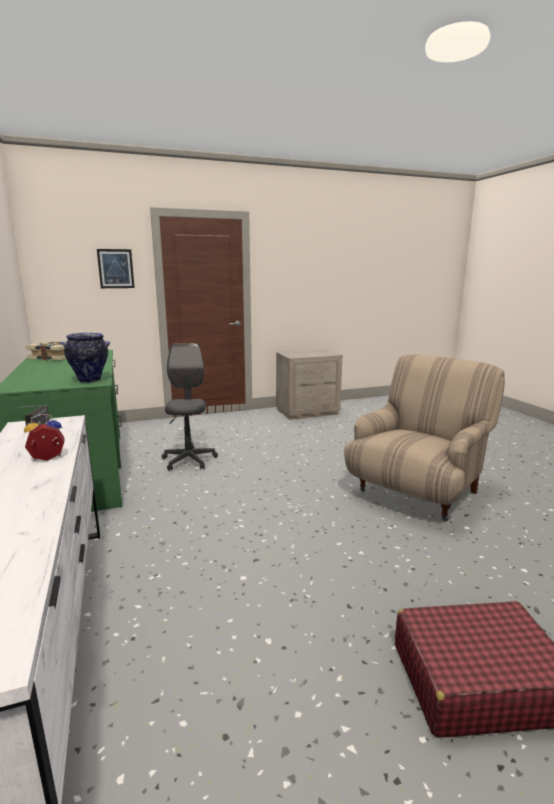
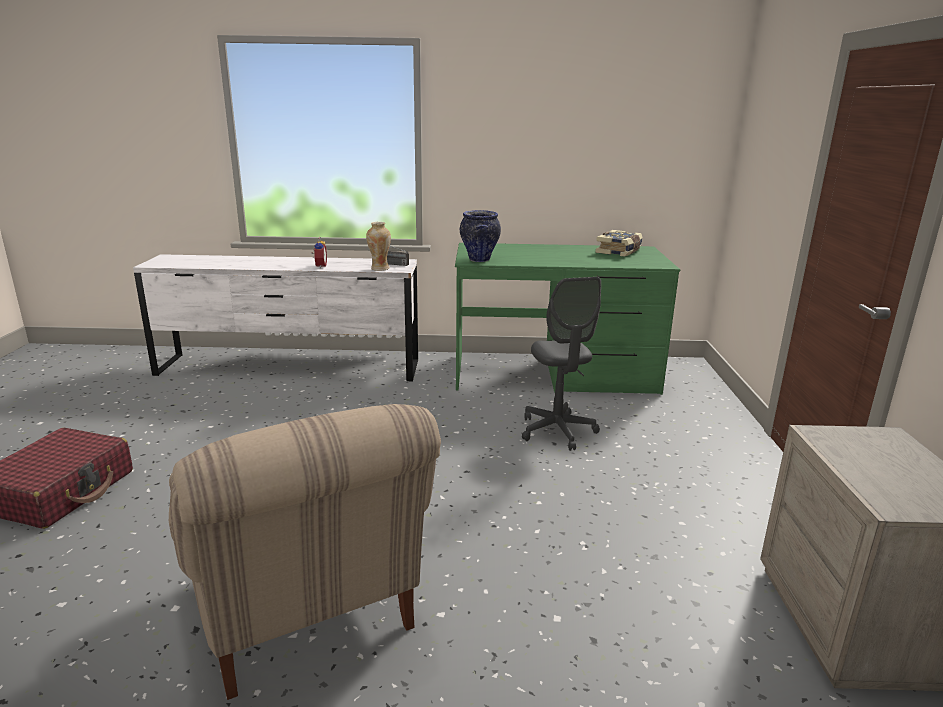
camera: 110 degrees right, 5 degrees up
picture [97,249,135,288] -> none
grey office chair [162,343,218,471] -> grey office chair turned 60 degrees clockwise [522,277,601,451]
none -> vase [366,222,391,271]

